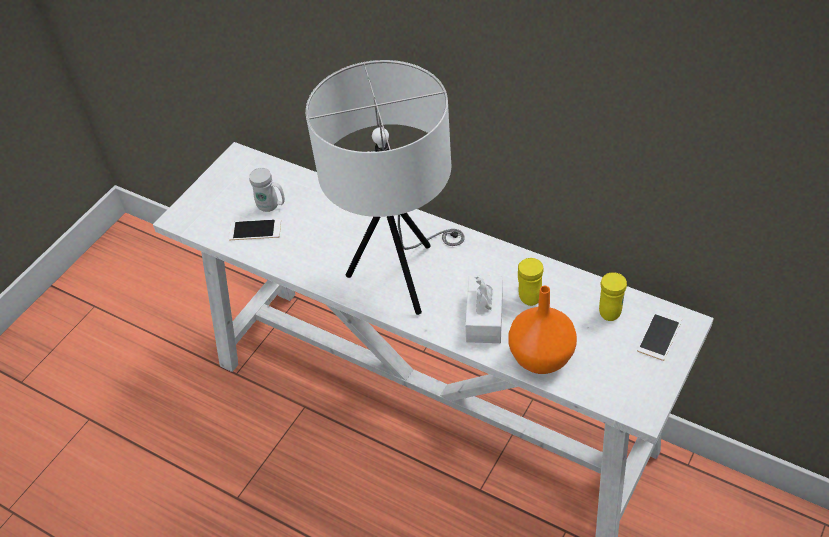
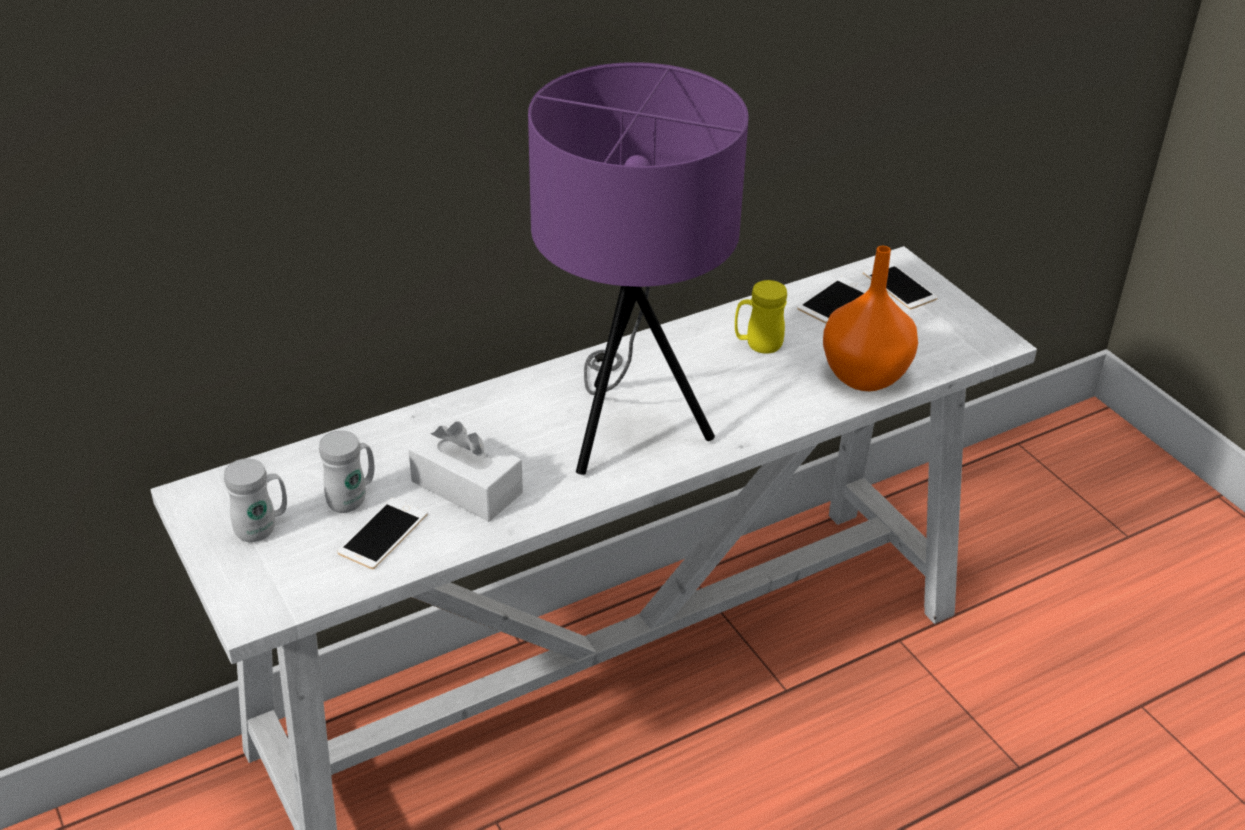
camera: 65 degrees left, 10 degrees down
white table lamp [306,60,465,315] -> purple table lamp [528,62,748,475]
white tissue box [465,275,503,343] -> white tissue box moved to [408,421,523,522]
yellow mug [599,272,627,321] -> phone [798,277,868,323]
none -> white mug [224,458,287,542]

